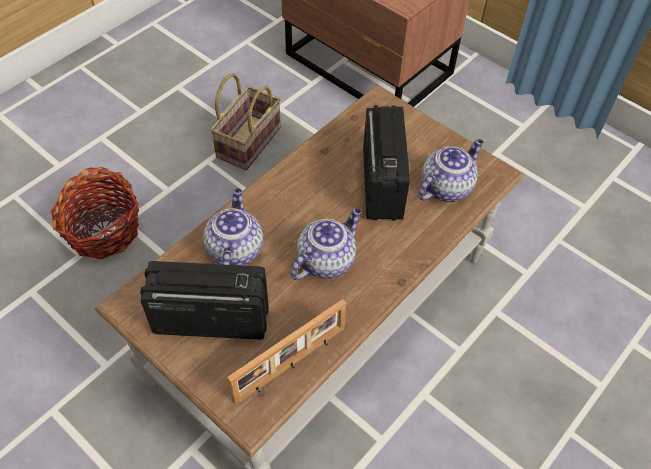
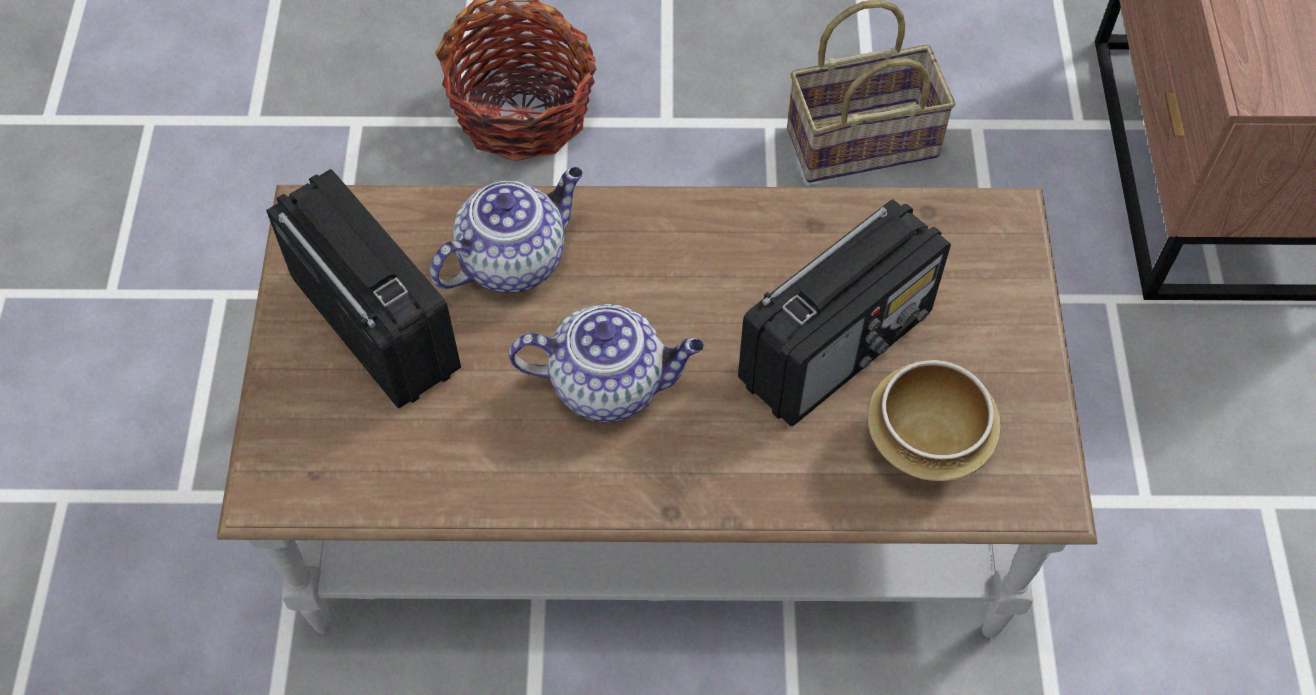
camera: 50 degrees right, 5 degrees up
picture frame [227,299,346,405] -> none
teapot [418,139,484,202] -> bowl [867,360,1001,481]

